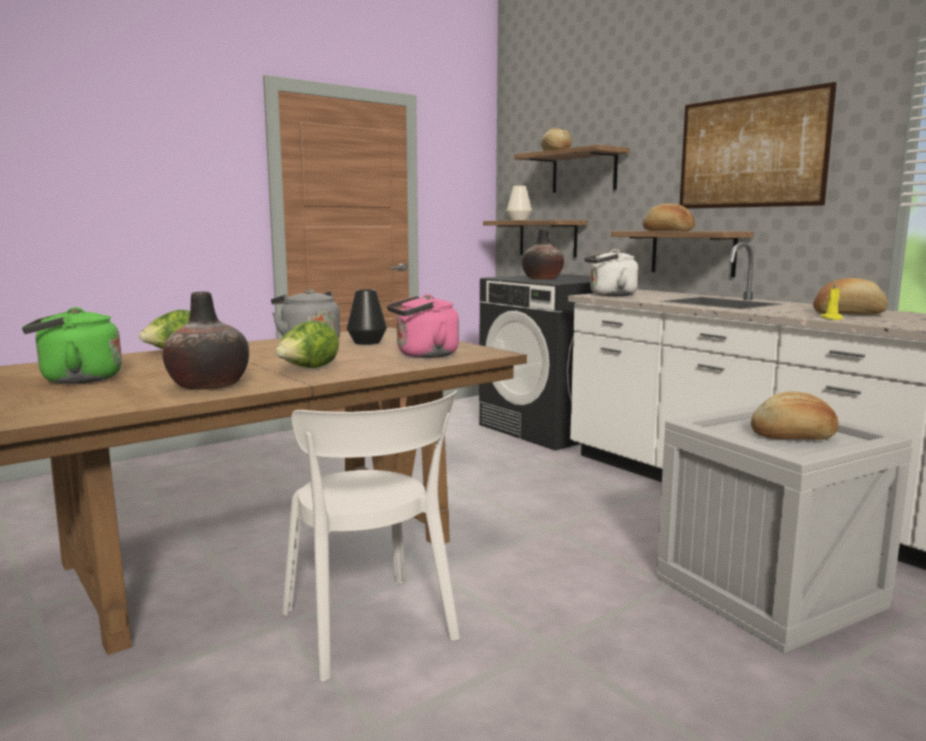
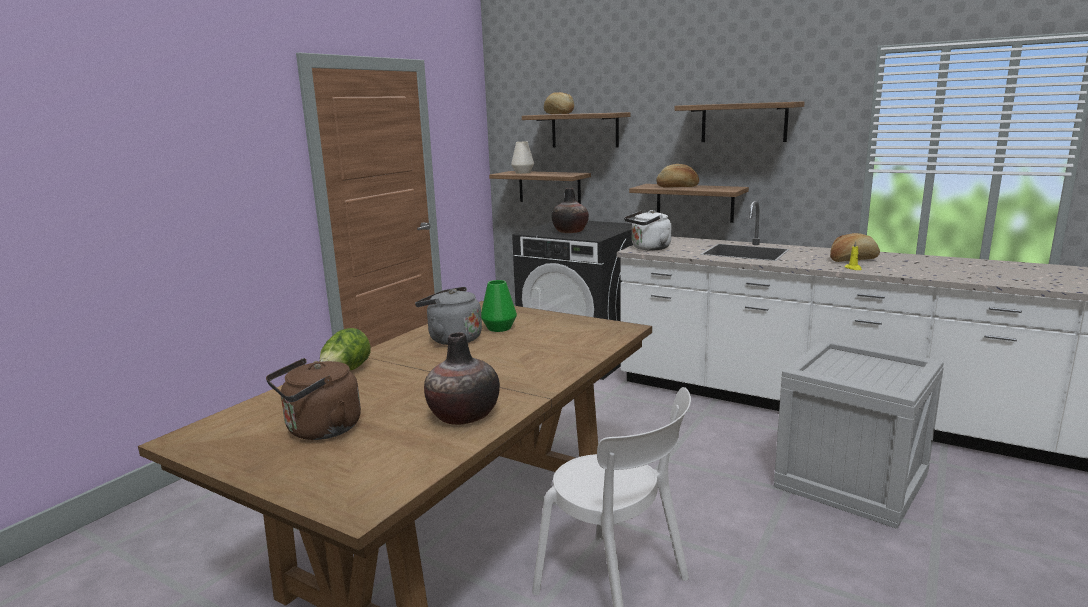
camera: 20 degrees left, 5 degrees up
green kettle [22,307,122,384] -> brown kettle [266,358,361,440]
lettuce [275,320,339,368] -> none
black vase [347,289,387,345] -> green vase [481,280,517,332]
pink kettle [387,294,459,358] -> none
picture [679,82,837,209] -> shelf [674,101,805,142]
bread [751,391,839,440] -> none

